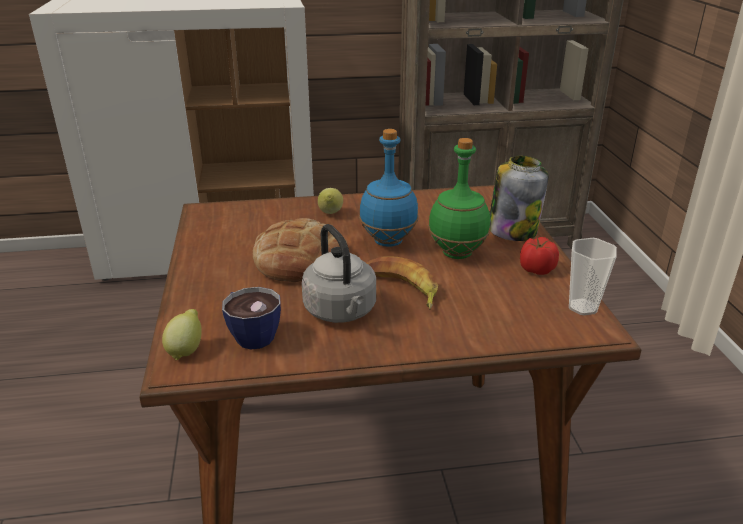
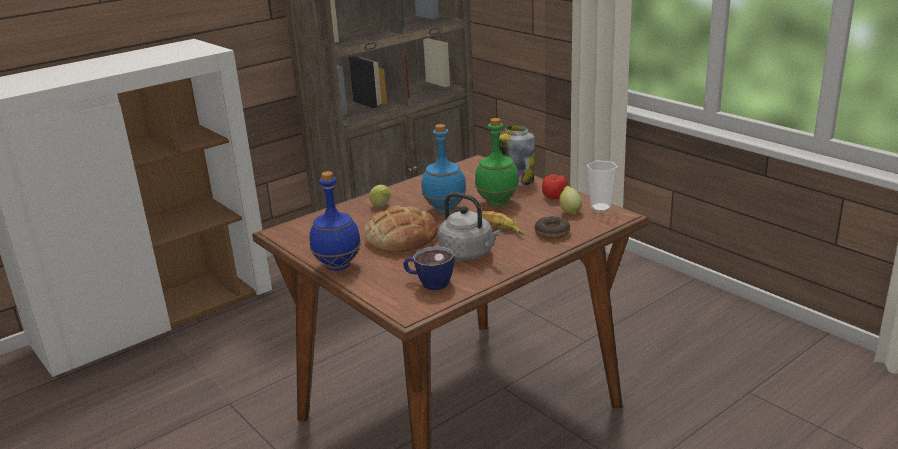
camera: 30 degrees left, 5 degrees down
lemon [162,309,202,360] -> lemon moved to [559,186,582,215]
none -> blue bottle [309,171,361,271]
none -> donut [534,216,570,239]

